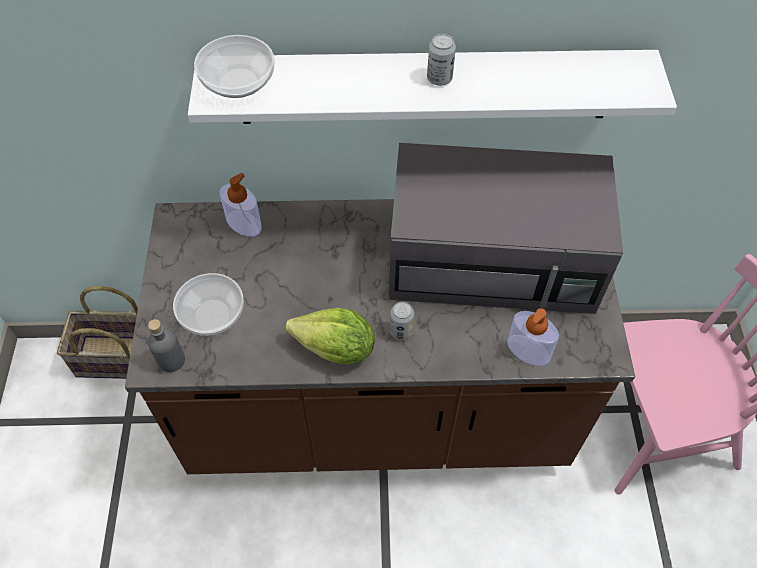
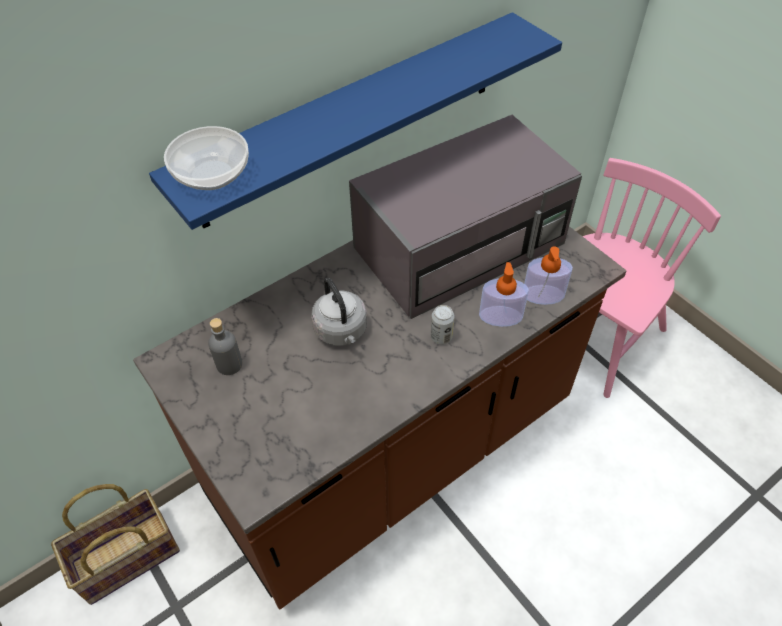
camera: 35 degrees left, 5 degrees down
grey bottle [148,319,185,372] -> grey bottle moved to [208,318,242,375]
bowl [173,273,244,336] -> none
white shelf [188,50,677,124] -> blue shelf [149,12,562,230]
soap dispenser [220,173,262,237] -> soap dispenser moved to [479,262,529,327]
lettuce [285,308,375,365] -> none
can [427,34,456,86] -> none
none -> grey kettle [311,278,367,346]

